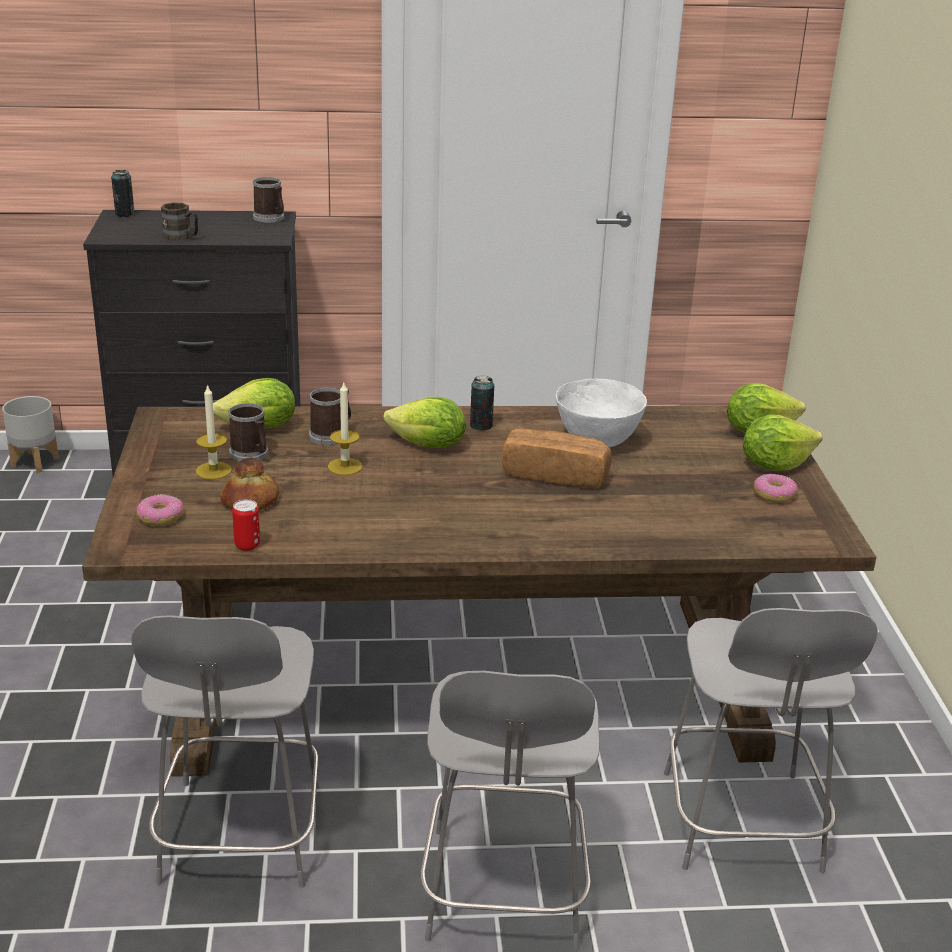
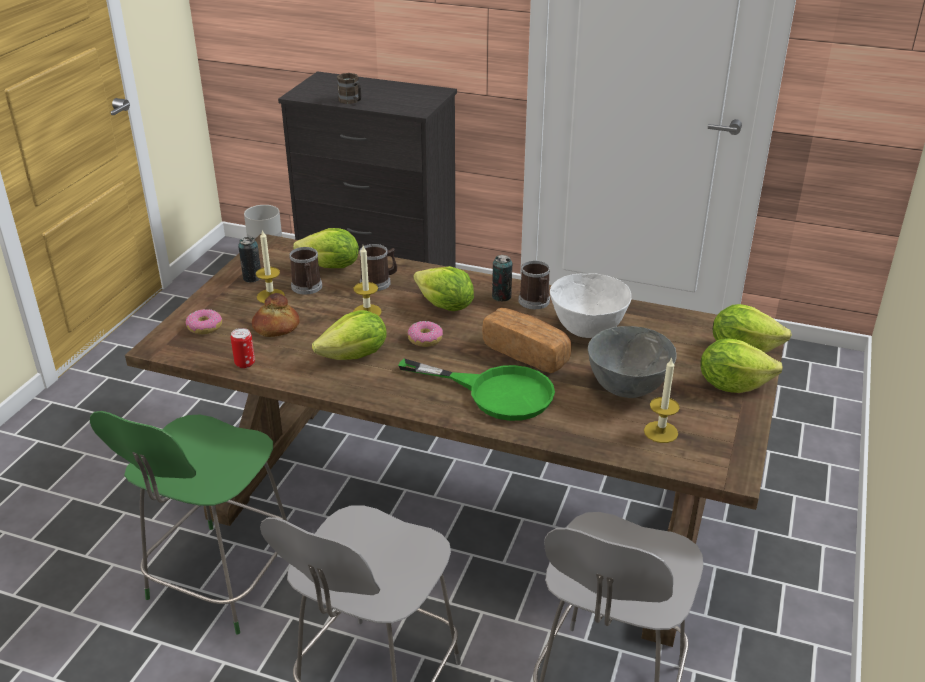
camera: 25 degrees right, 5 degrees up
can [111,170,135,217] -> can moved to [238,237,261,283]
grey chair [131,615,319,888] -> green chair [90,411,289,635]
mug [253,177,284,223] -> mug moved to [518,261,550,309]
donut [754,473,798,503] -> donut moved to [408,321,443,347]
none -> lettuce [312,310,387,360]
none -> green frying pan [398,358,555,421]
none -> grey bowl [588,326,677,398]
none -> candle [644,357,680,443]

